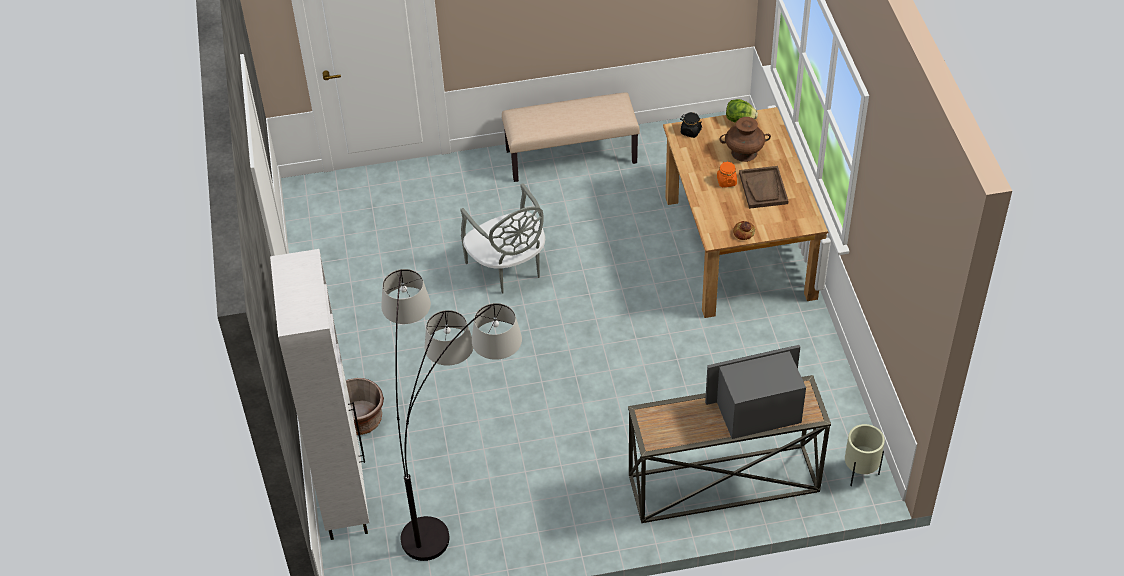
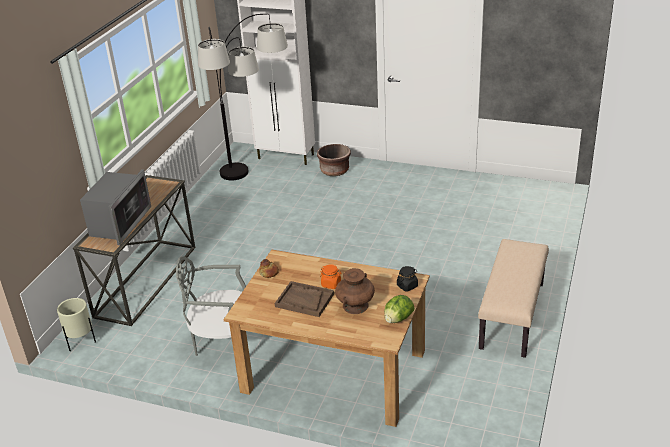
camera: 120 degrees right, 15 degrees down
grey chair [460,183,545,294] -> grey chair moved to [176,256,246,356]

